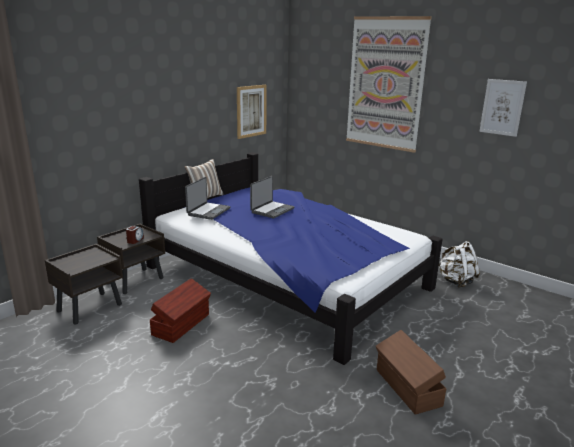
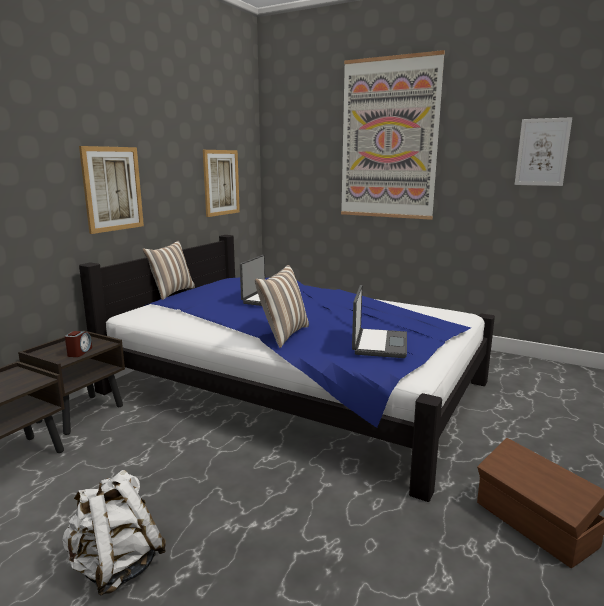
camera: 10 degrees left, 5 degrees down
brown storage box [150,278,211,343] -> none
laptop [185,177,231,220] -> laptop moved to [352,285,407,358]
white backpack [439,241,480,288] -> white backpack moved to [62,470,166,596]
none -> picture [79,146,144,234]
none -> pillow [255,265,309,348]

